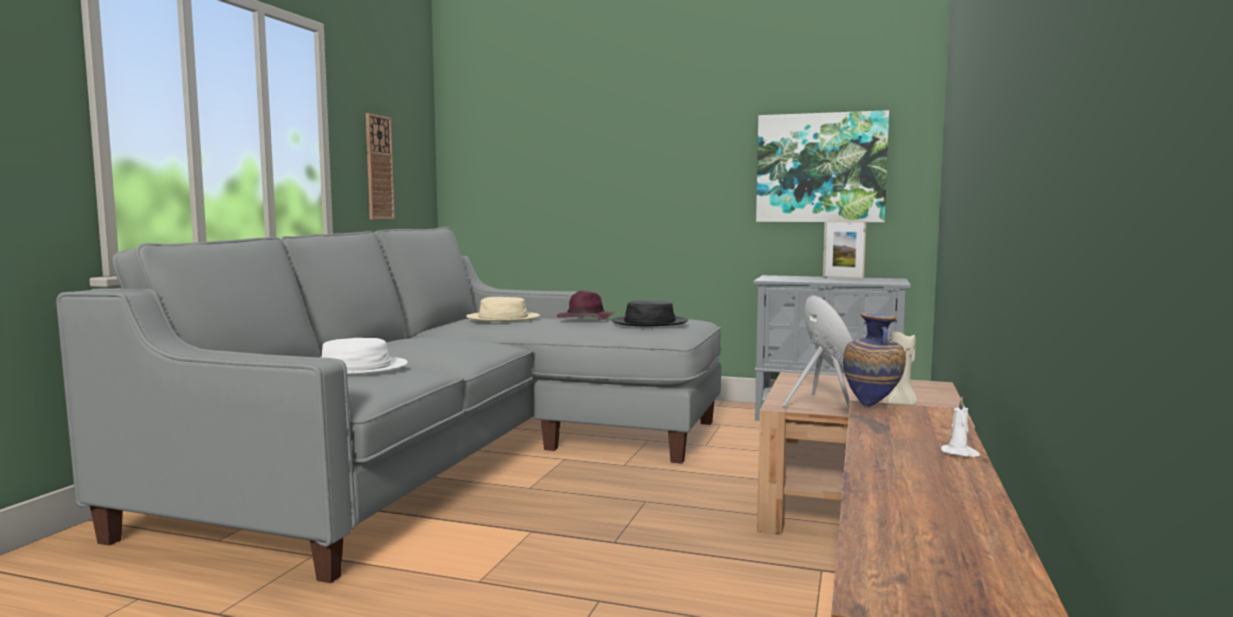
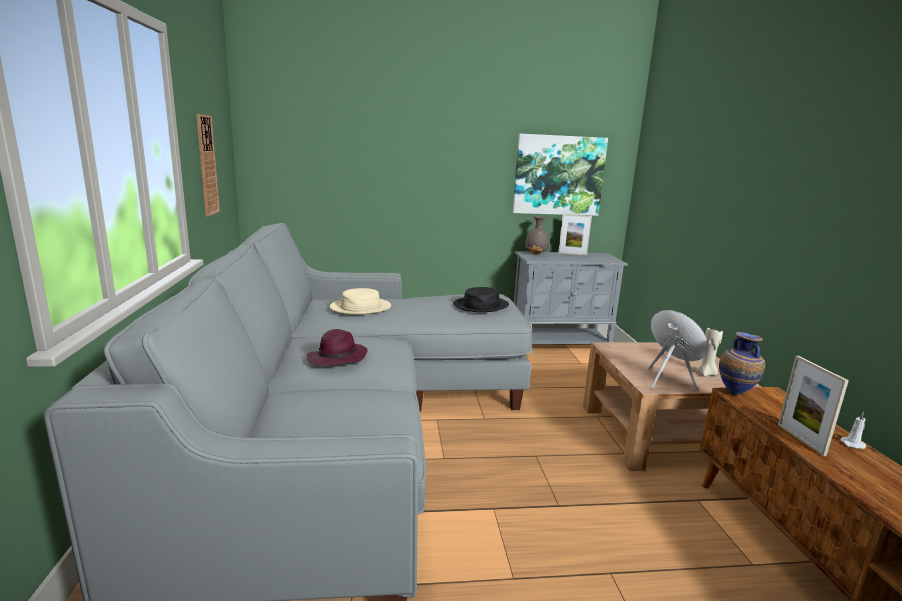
camera: 25 degrees left, 10 degrees up
white hat [321,338,408,375] -> none
purple hat [557,290,615,320] -> purple hat moved to [307,329,367,366]
none -> grey vase [525,216,549,254]
none -> picture frame [778,356,849,456]

